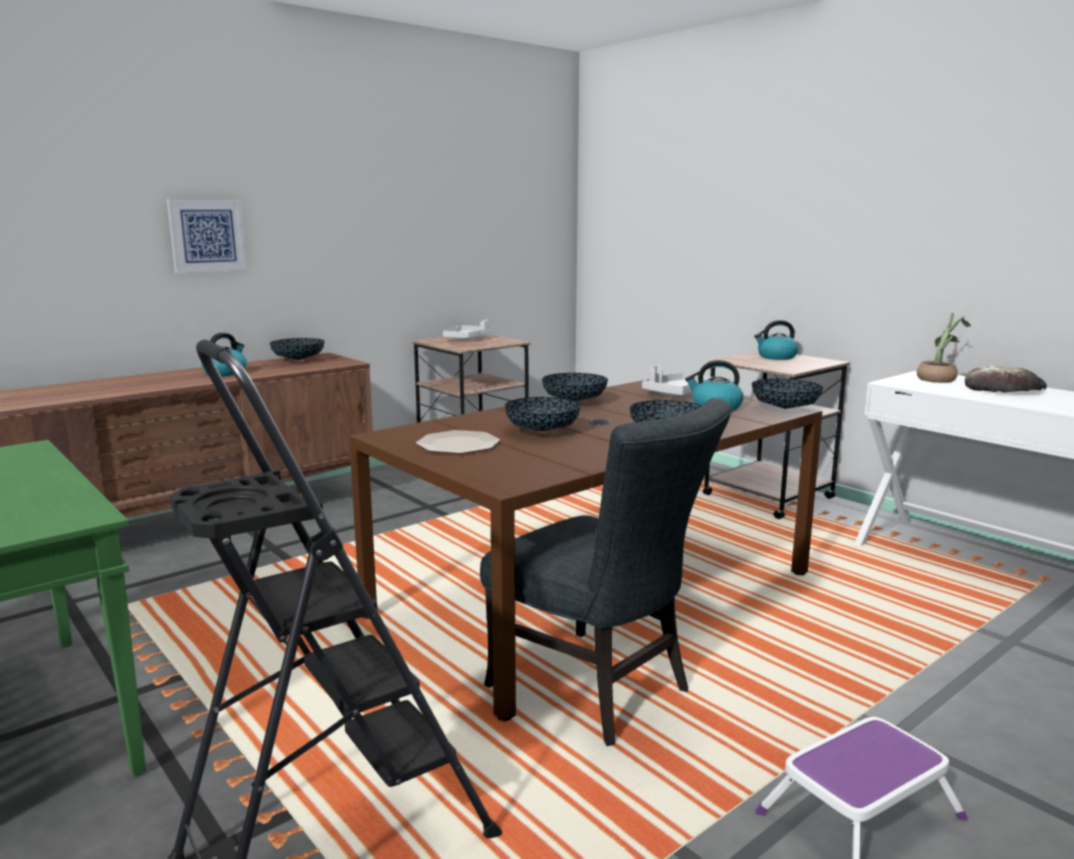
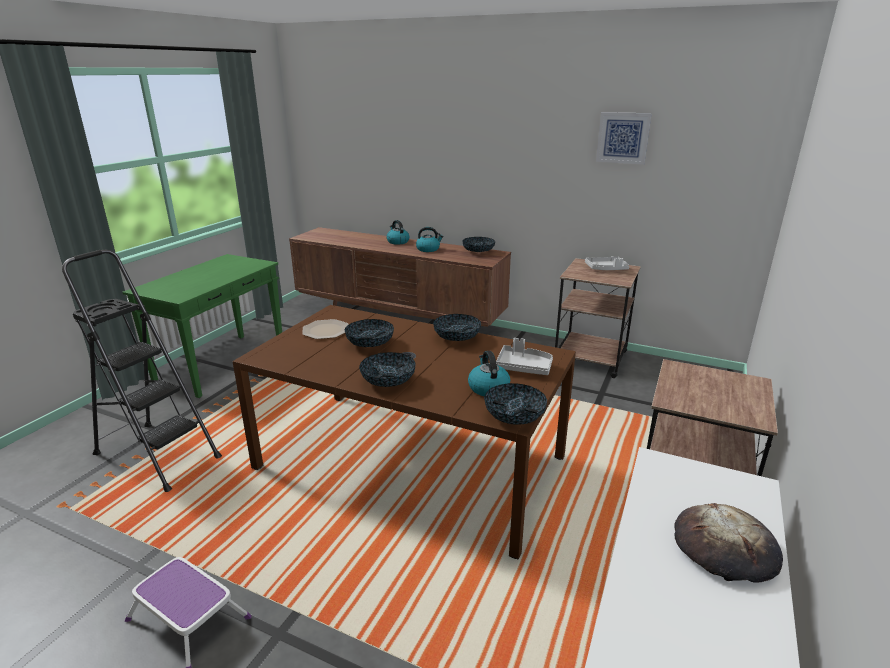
camera: 65 degrees right, 10 degrees up
picture [167,199,247,273] -> picture moved to [596,112,652,165]
grey chair [480,398,733,746] -> none
kettle [754,320,798,360] -> kettle moved to [386,220,410,245]
potted plant [917,313,971,383] -> none

